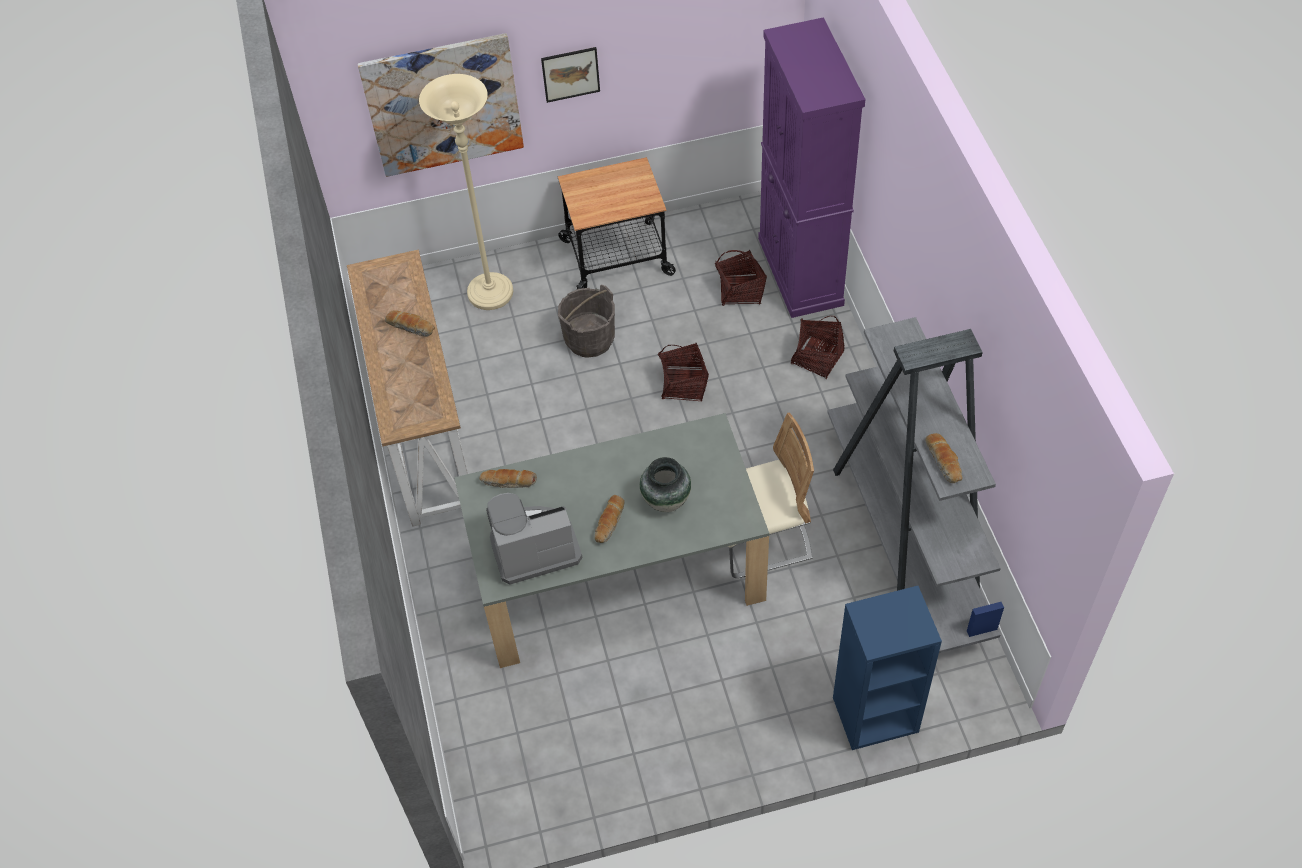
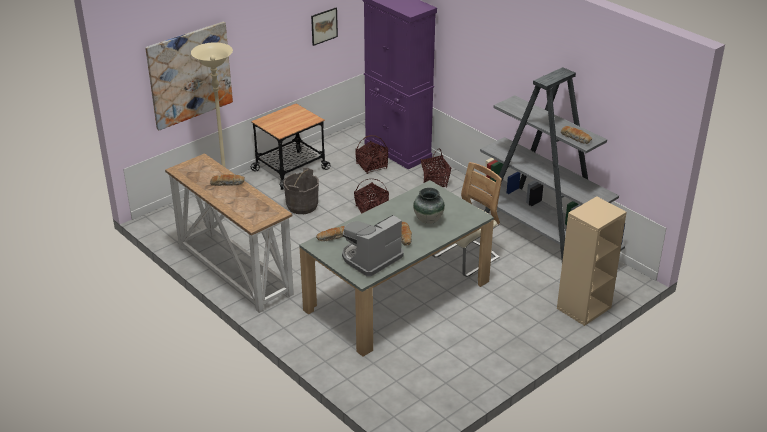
camera: 30 degrees left, 20 degrees down
picture [541,47,600,103] -> picture moved to [311,8,338,46]
blue bookcase [833,586,942,750] -> beige bookcase [557,196,627,326]

